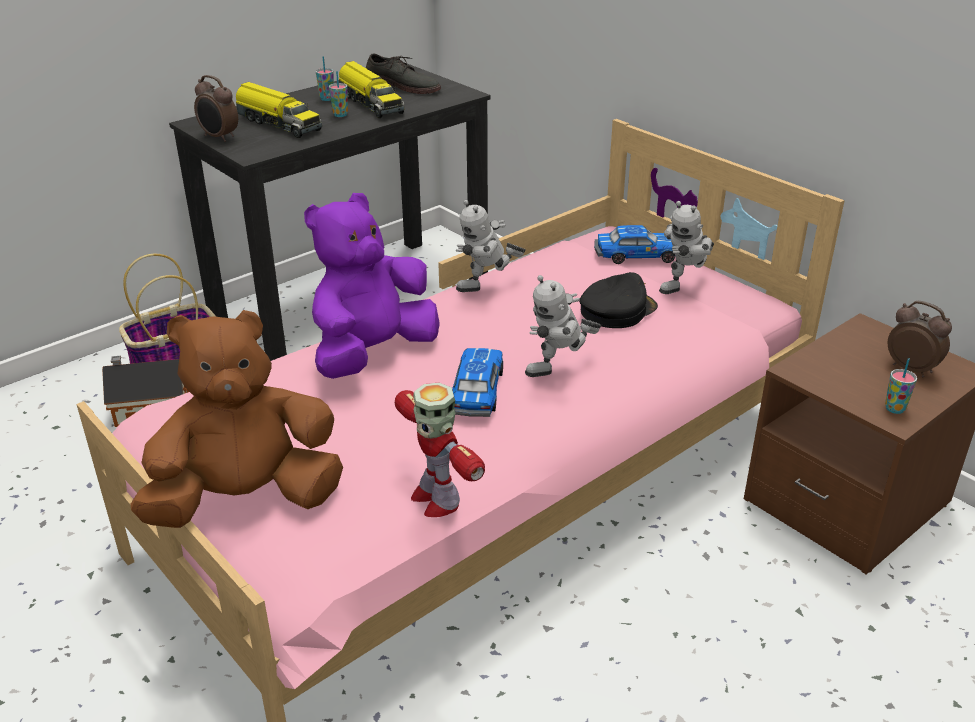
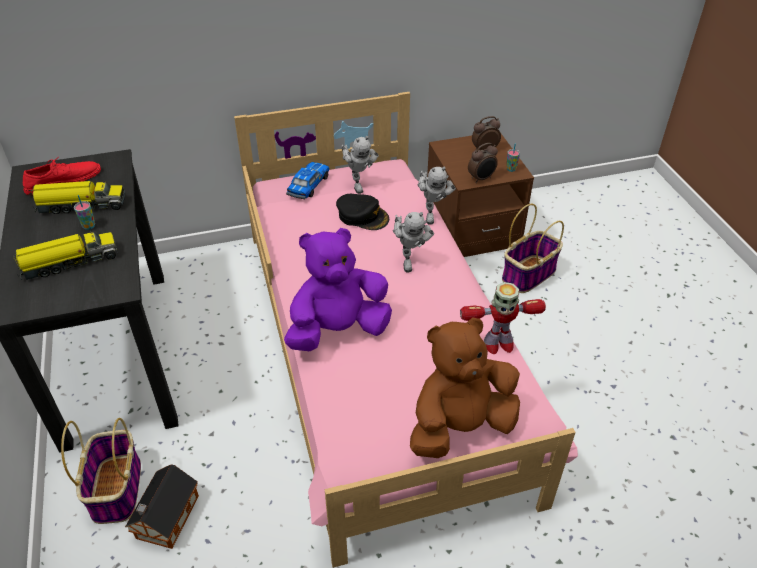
camera: 65 degrees left, 10 degrees up
brown plush toy [130,310,343,528] -> brown plush toy turned 60 degrees clockwise [410,317,520,458]
alarm clock [194,75,238,142] -> alarm clock moved to [468,143,498,183]
purple plush toy [304,193,440,379] -> purple plush toy turned 90 degrees clockwise [284,228,392,351]
cup [316,56,334,101] -> none
grey shoe [366,54,441,94] -> red shoe [23,157,101,196]
toy car [452,348,503,417] -> none
toy robot [456,200,526,292] -> toy robot moved to [417,167,456,225]
black cap [579,272,658,328] -> black cap turned 135 degrees clockwise [336,194,389,230]
none -> basket [502,204,564,293]

